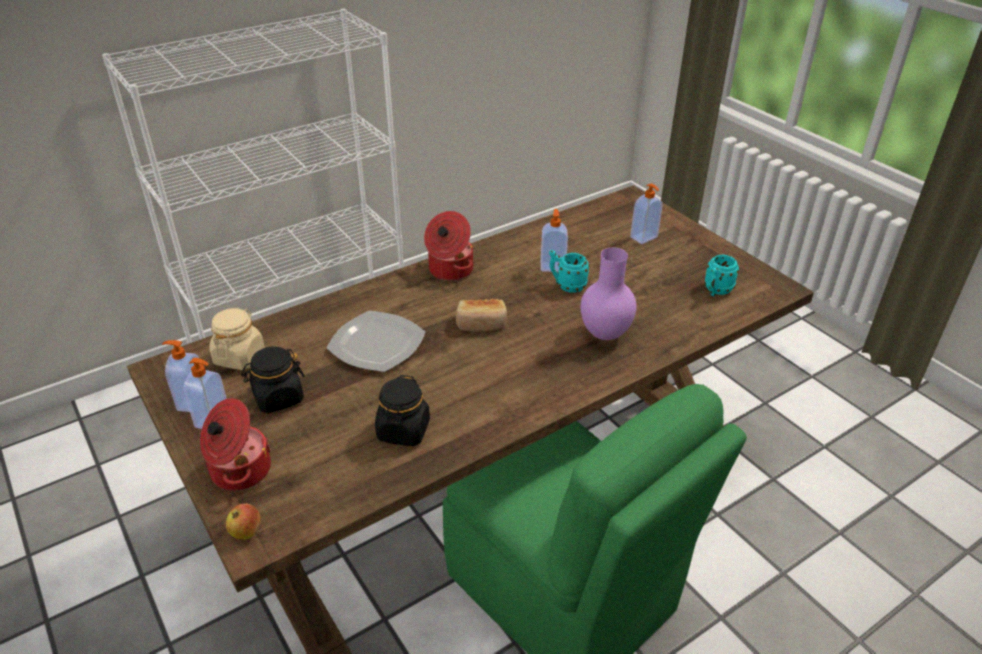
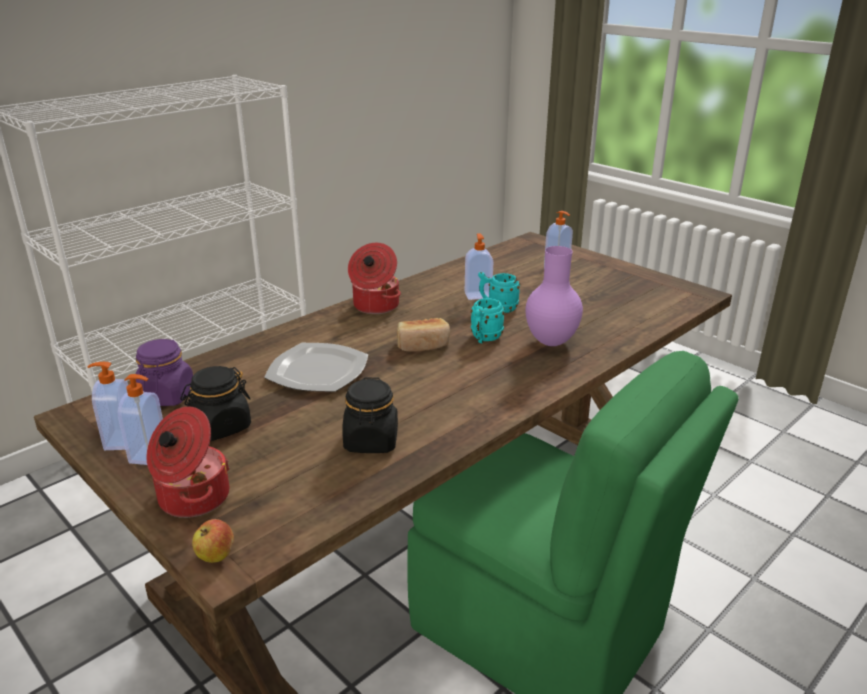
camera: 10 degrees left, 10 degrees down
beige jar [209,307,265,370] -> purple jar [135,339,193,406]
turquoise mug [705,254,739,296] -> turquoise mug moved to [471,298,505,343]

